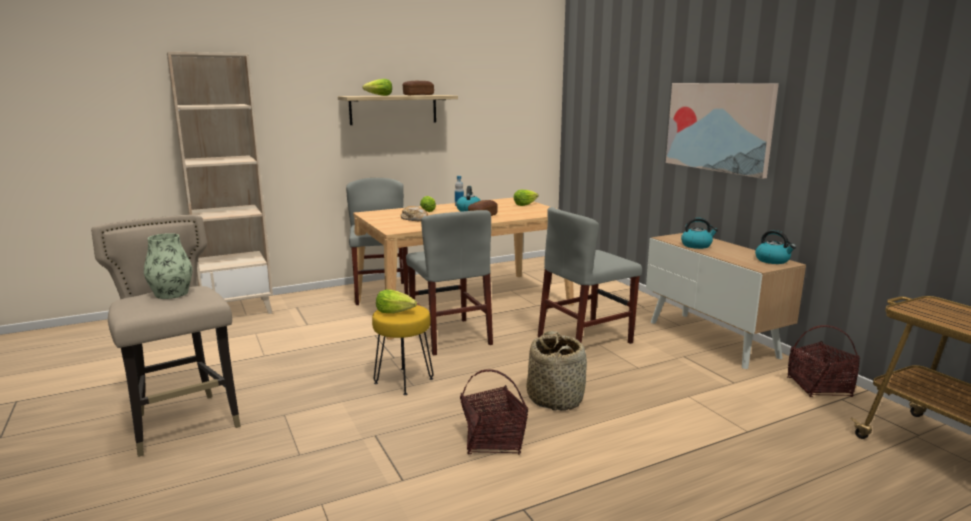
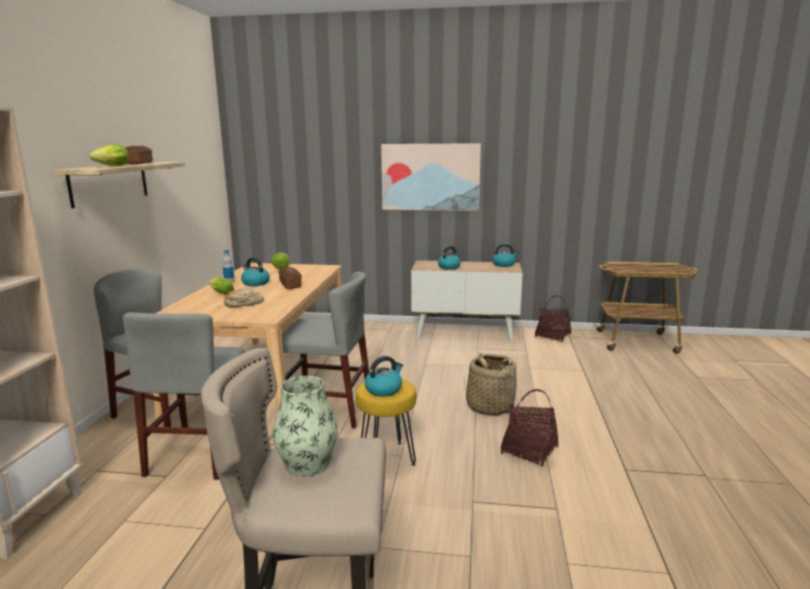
camera: 55 degrees left, 0 degrees up
lettuce [376,289,417,313] -> kettle [365,356,403,397]
grey chair [538,207,642,344] -> grey chair moved to [123,312,245,480]

